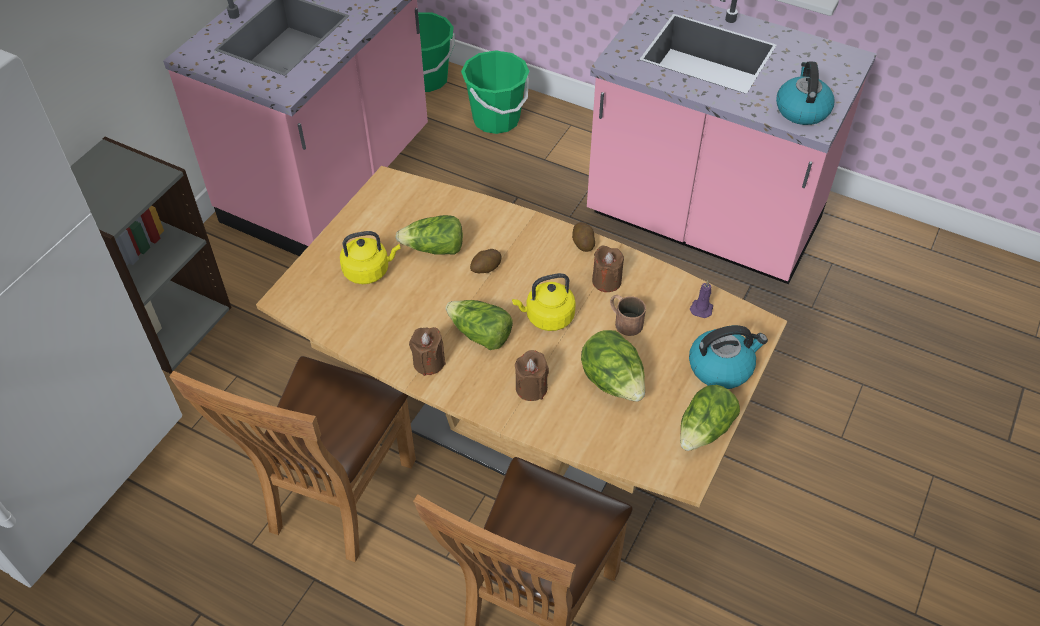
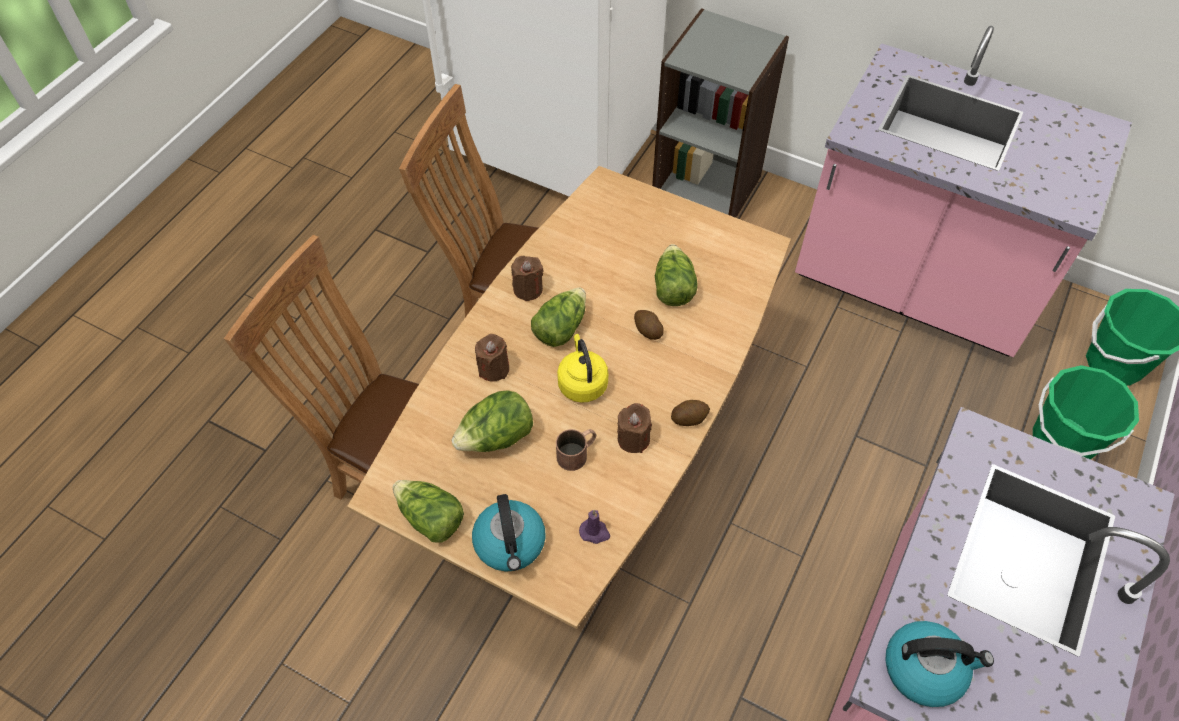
camera: 90 degrees right, 5 degrees up
yellow kettle [340,231,401,284] -> none

